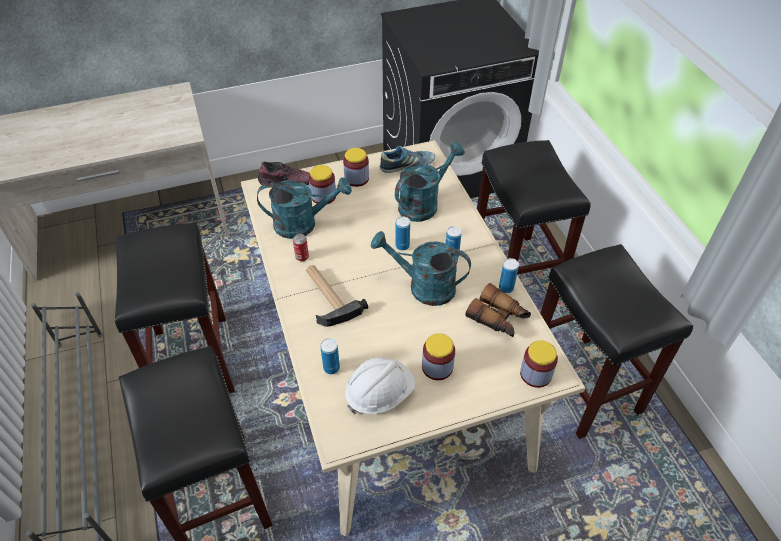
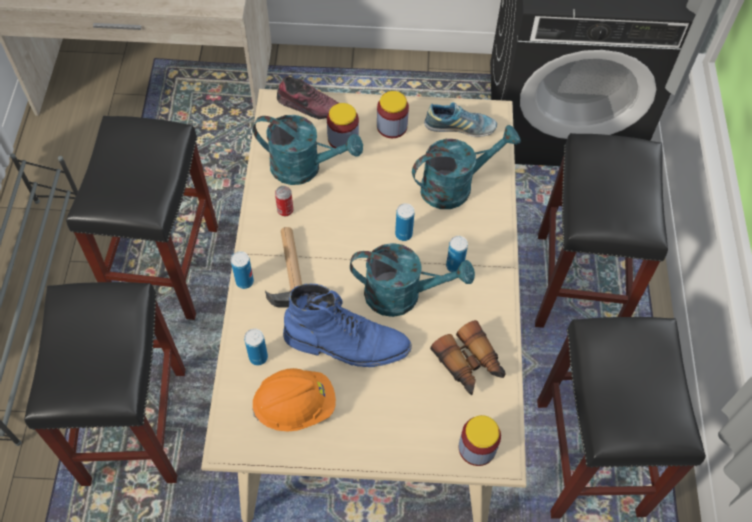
camera: 20 degrees right, 10 degrees up
white hard hat [345,357,415,415] -> orange hard hat [252,368,336,432]
turquoise watering can [371,231,471,306] -> turquoise watering can turned 150 degrees clockwise [350,243,475,317]
jar [422,333,455,380] -> none
can [499,258,519,293] -> can moved to [231,251,254,289]
none -> blue boot [283,283,412,367]

